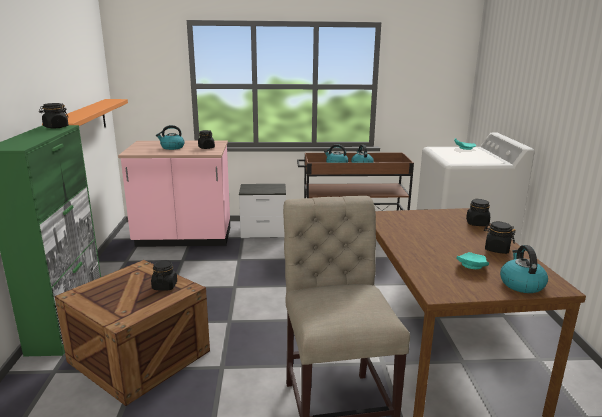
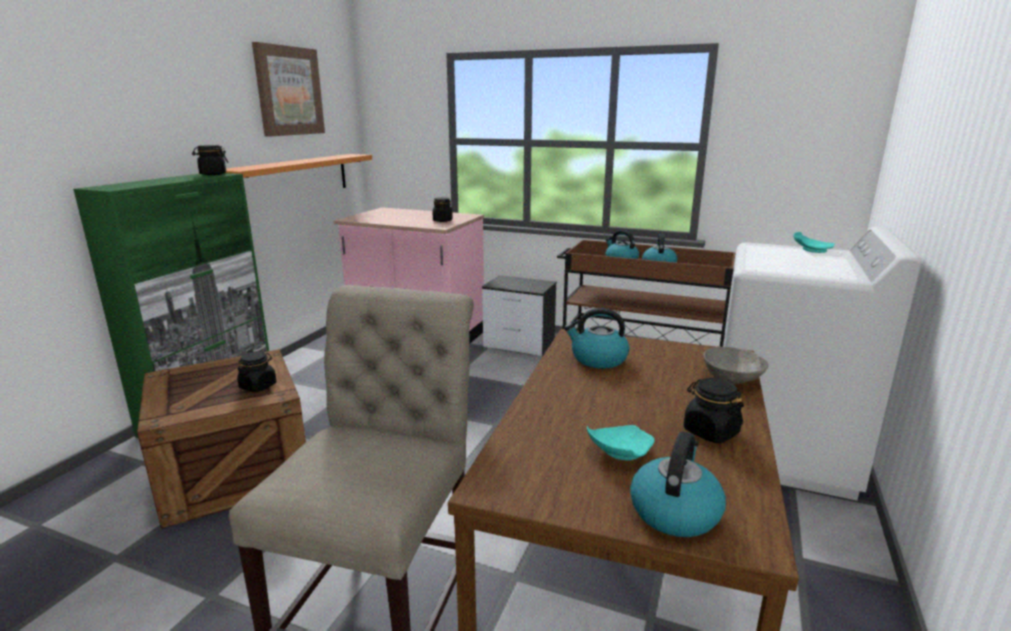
camera: 25 degrees right, 0 degrees up
kettle [156,125,185,150] -> kettle moved to [564,308,629,369]
black jar [466,199,490,226] -> grey bowl [703,347,768,384]
none -> picture [252,42,325,137]

